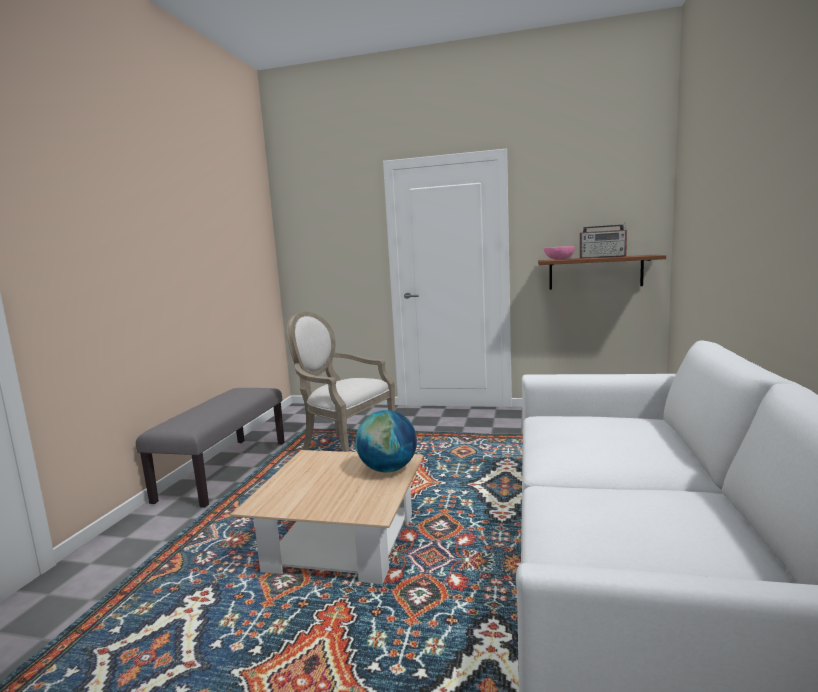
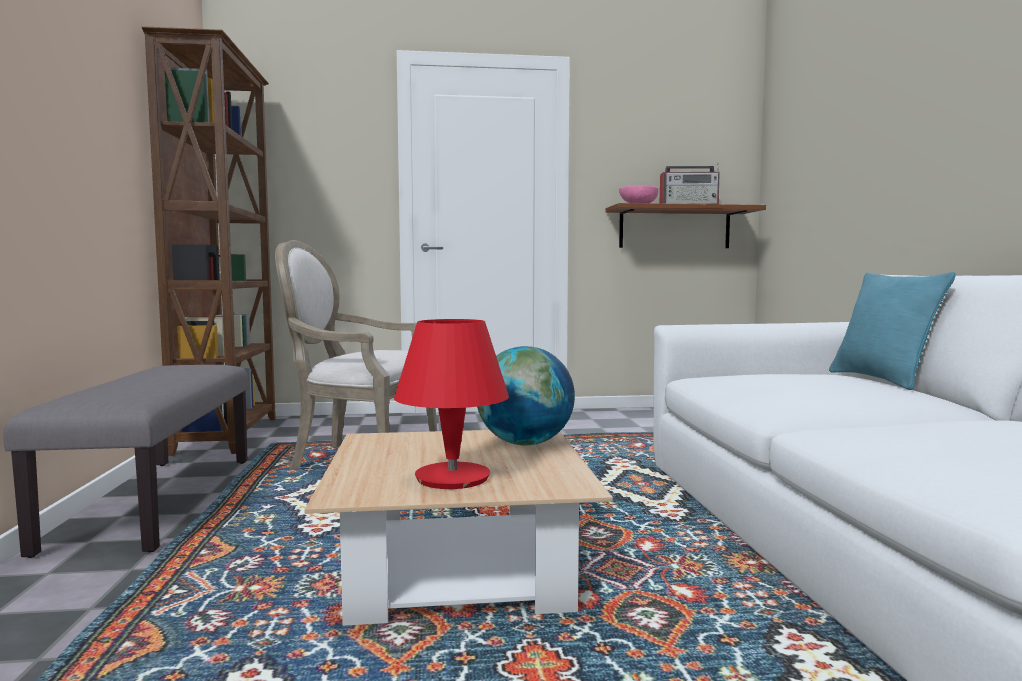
camera: 20 degrees left, 5 degrees down
none -> brown bookcase [142,26,276,456]
none -> red table lamp [394,319,509,489]
none -> turquoise pillow [829,272,956,390]

